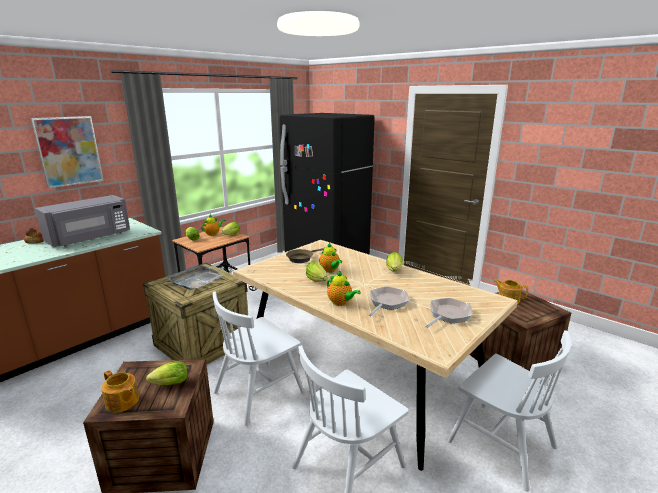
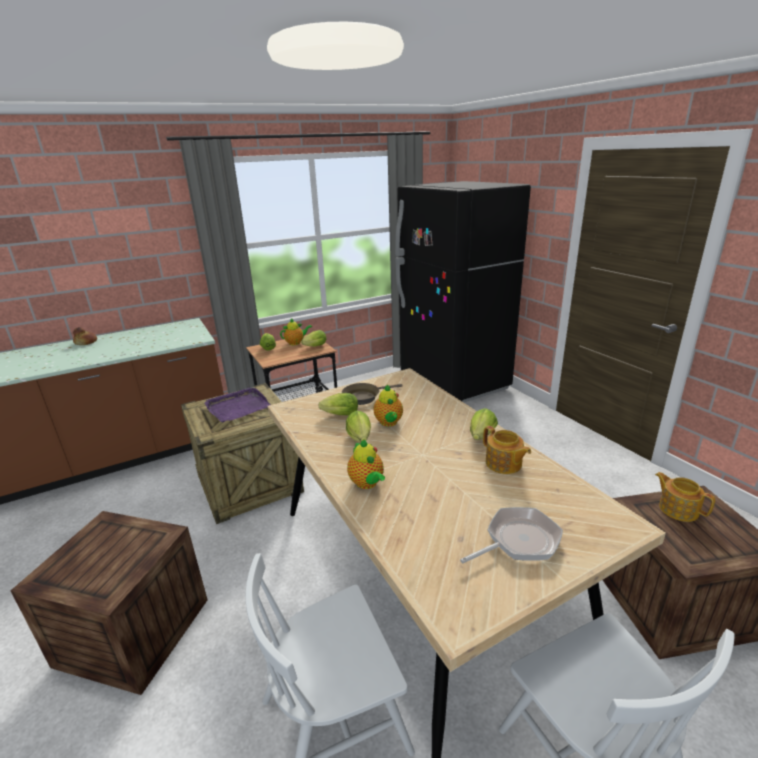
camera: 20 degrees right, 5 degrees up
picture [31,116,104,188] -> none
grey microwave [35,195,130,247] -> none
teapot [101,370,139,413] -> teapot moved to [483,426,531,474]
lettuce [146,361,188,385] -> lettuce moved to [318,393,358,415]
grey tray [167,265,223,290] -> purple tray [205,388,270,423]
white chair [213,291,305,426] -> none
frying pan [369,286,409,316] -> none

